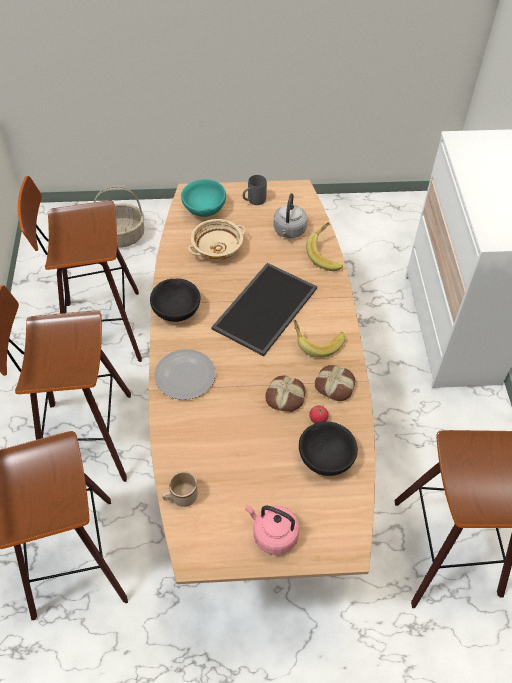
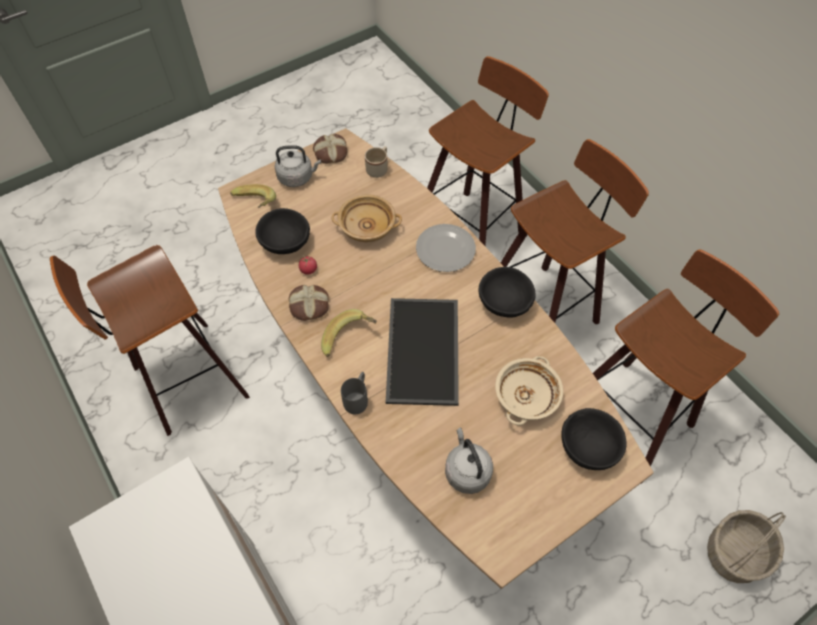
camera: 150 degrees right, 5 degrees up
turquoise bowl [181,179,226,217] -> black bowl [561,408,627,470]
grey mug [243,175,267,205] -> grey mug moved to [341,372,368,414]
pink kettle [245,504,299,555] -> grey kettle [275,145,321,187]
bread [265,376,306,412] -> bread moved to [313,134,347,164]
banana [306,222,343,271] -> banana moved to [230,184,276,208]
none -> beige bowl [331,194,402,242]

